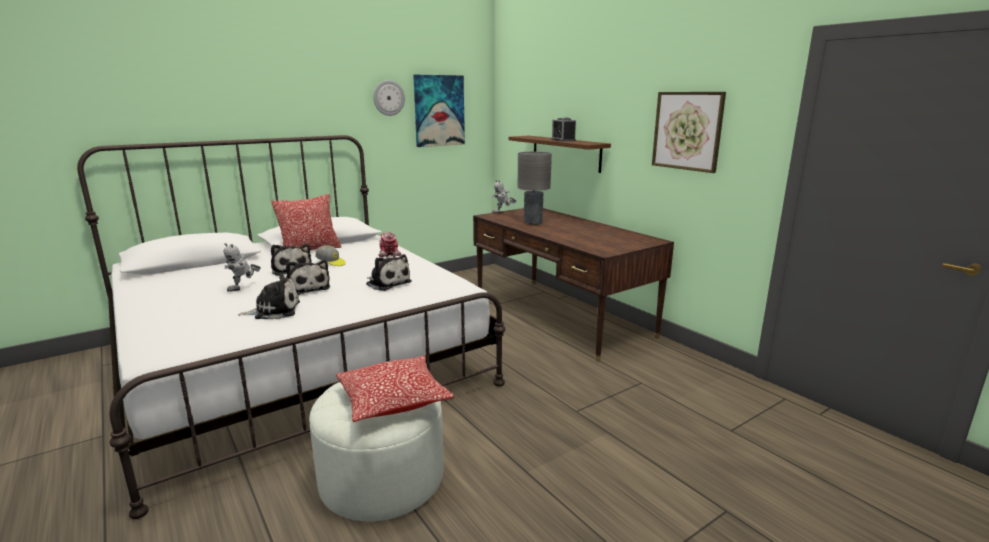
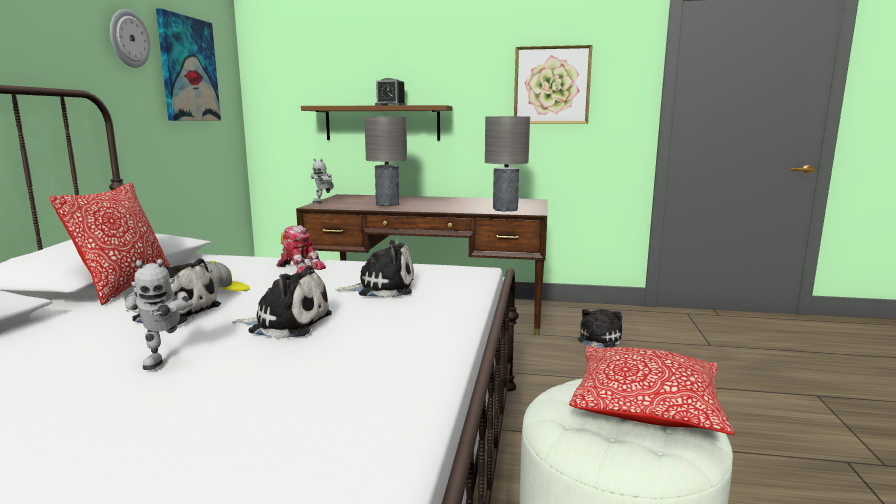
camera: 45 degrees left, 5 degrees down
plush toy [238,274,300,319] -> plush toy moved to [578,309,622,348]
none -> grey table lamp [485,116,530,212]

